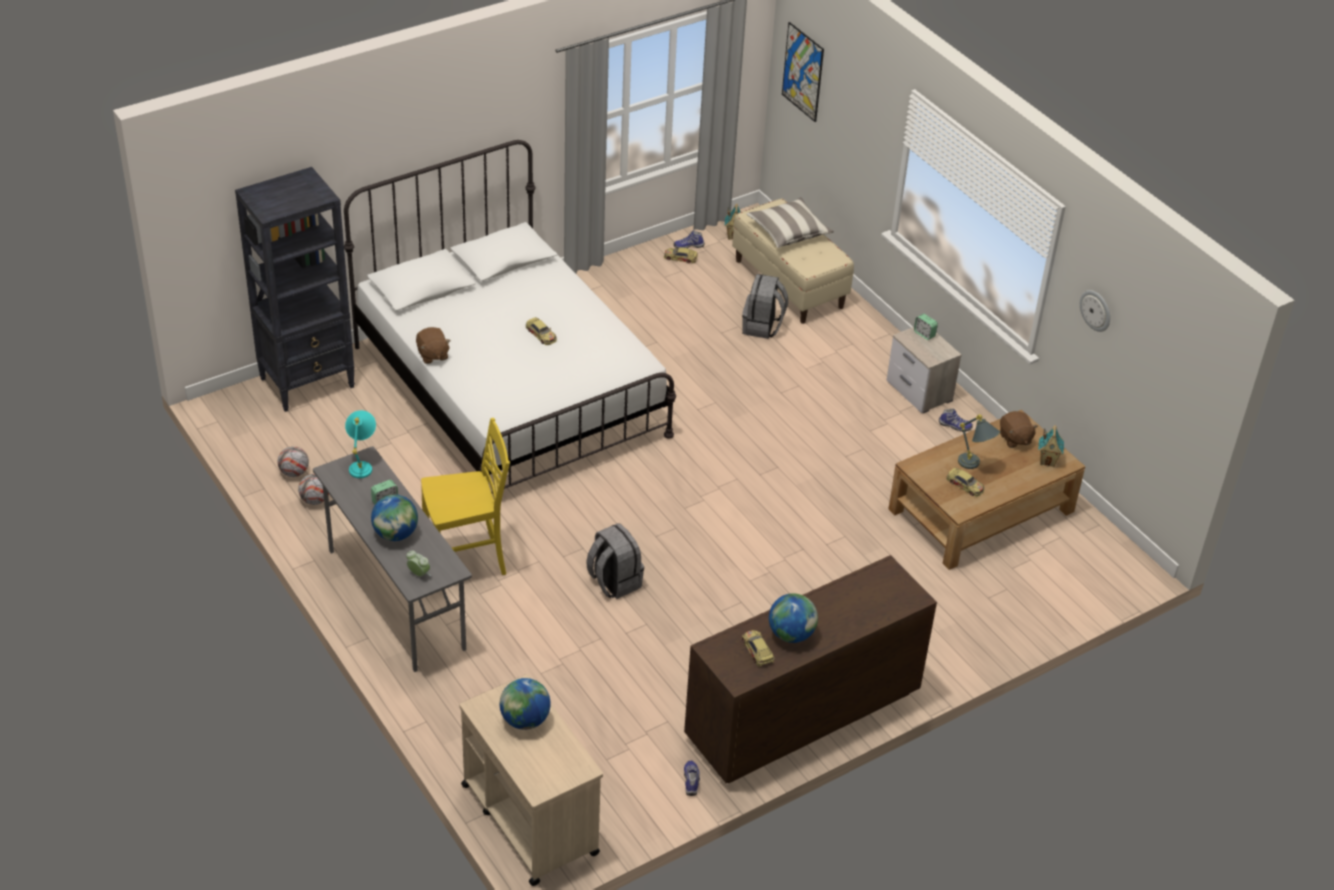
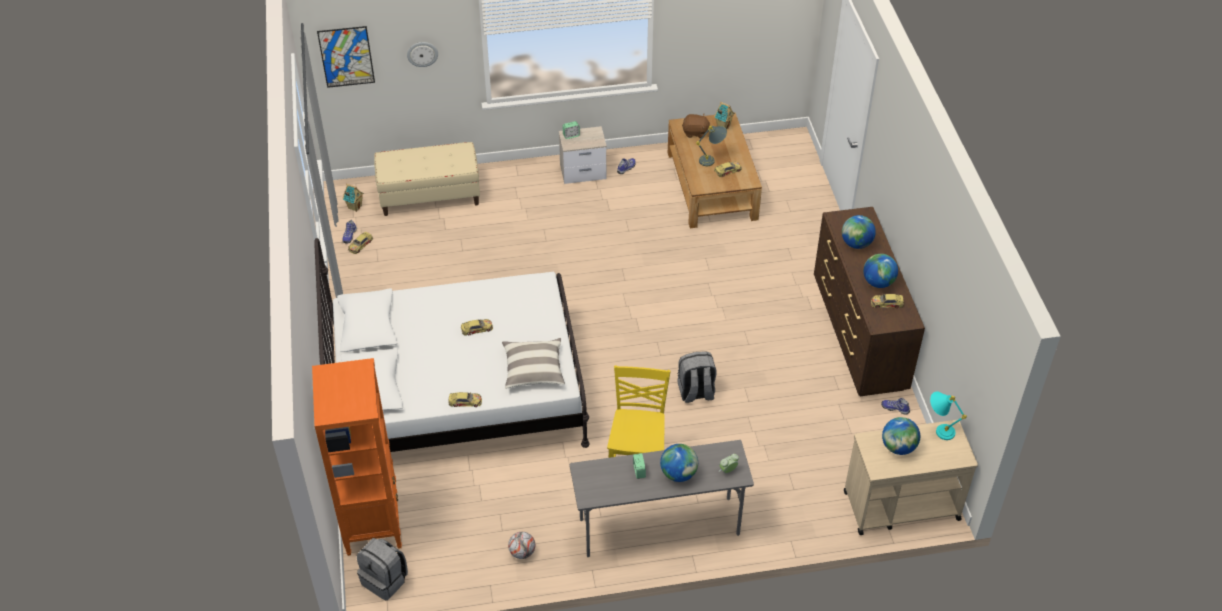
camera: 65 degrees left, 5 degrees up
black bookcase [235,167,355,412] -> orange bookcase [312,358,402,556]
football [278,446,309,477] -> none
turquoise table lamp [345,410,376,478] -> turquoise table lamp moved to [930,392,967,440]
brown plush toy [416,327,451,364] -> toy car [448,392,482,407]
grey backpack [742,274,788,339] -> grey backpack moved to [357,538,408,601]
pillow [746,197,834,248] -> pillow moved to [502,338,565,388]
wall clock [1080,290,1110,332] -> wall clock moved to [407,42,438,67]
none -> globe [842,215,876,249]

